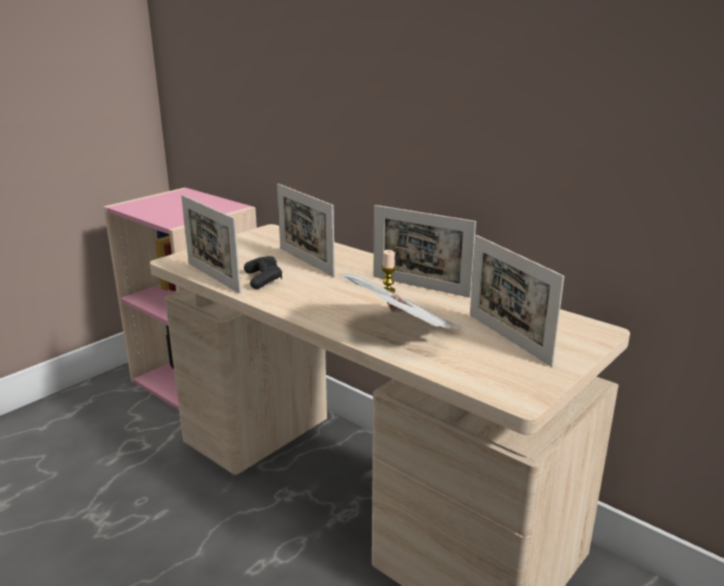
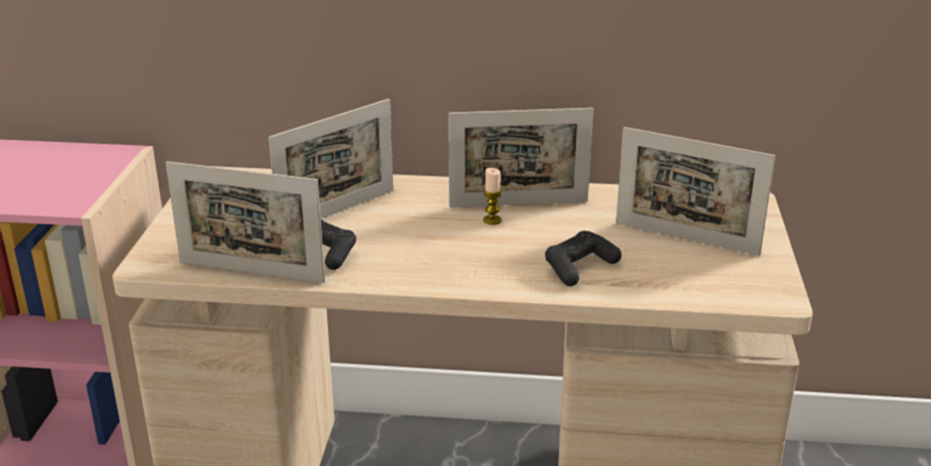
camera: 35 degrees left, 5 degrees up
picture frame [277,183,335,277] -> picture frame turned 60 degrees counterclockwise [269,99,393,218]
newspaper [339,274,463,329] -> black game controller [545,231,622,286]

